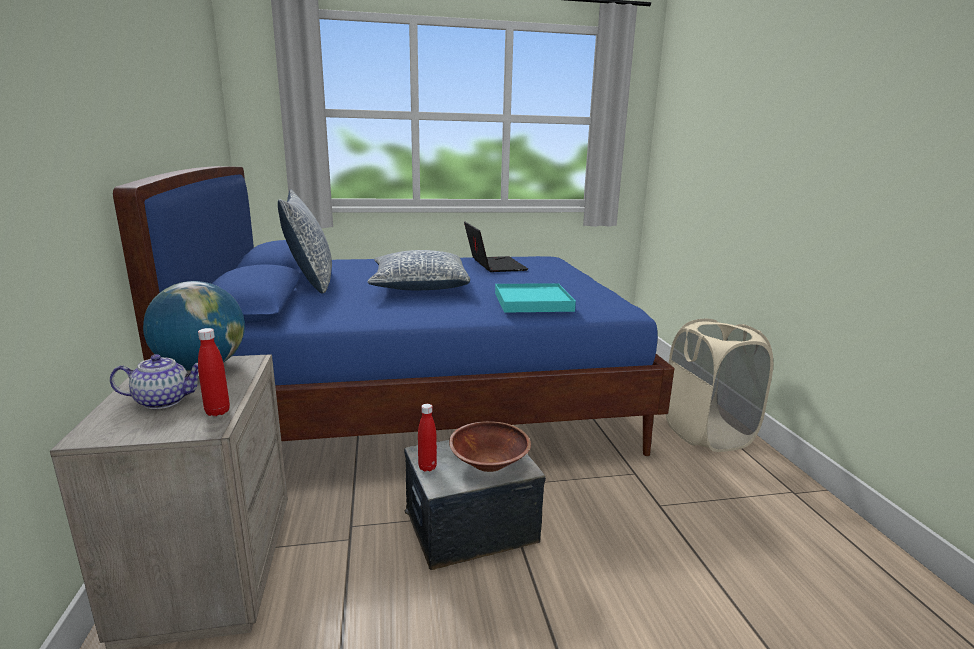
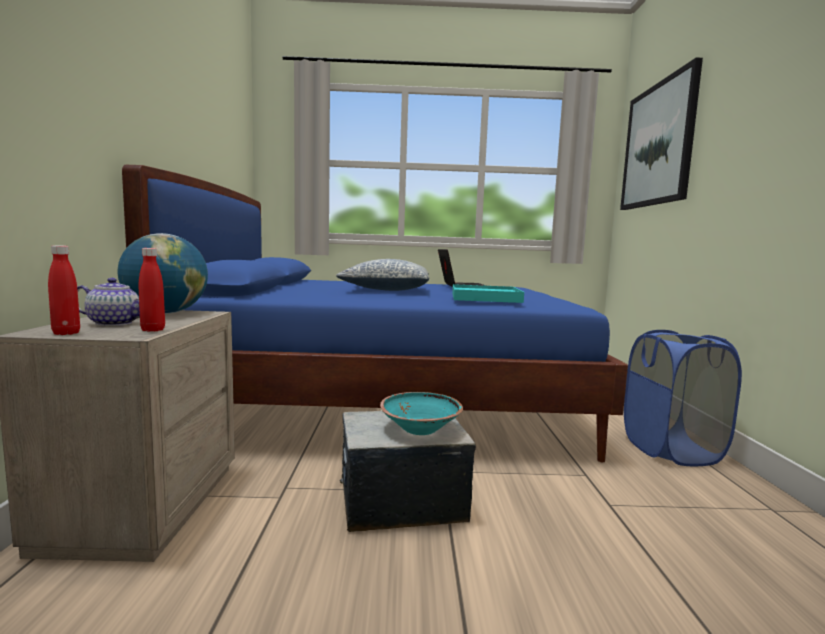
camera: 10 degrees right, 10 degrees down
pillow [278,190,332,293] -> none
red bottle [418,404,437,472] -> red bottle moved to [48,245,80,335]
brown bowl [449,421,531,472] -> turquoise bowl [380,392,463,435]
beige laundry basket [665,319,773,452] -> blue laundry basket [624,330,742,466]
none -> picture [620,58,703,210]

